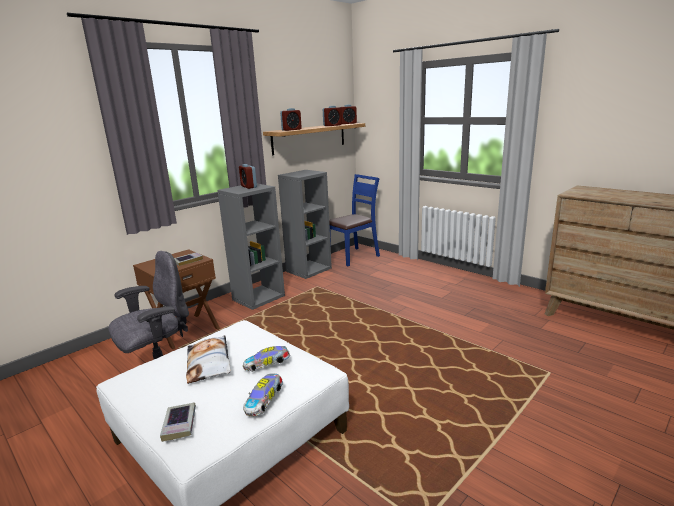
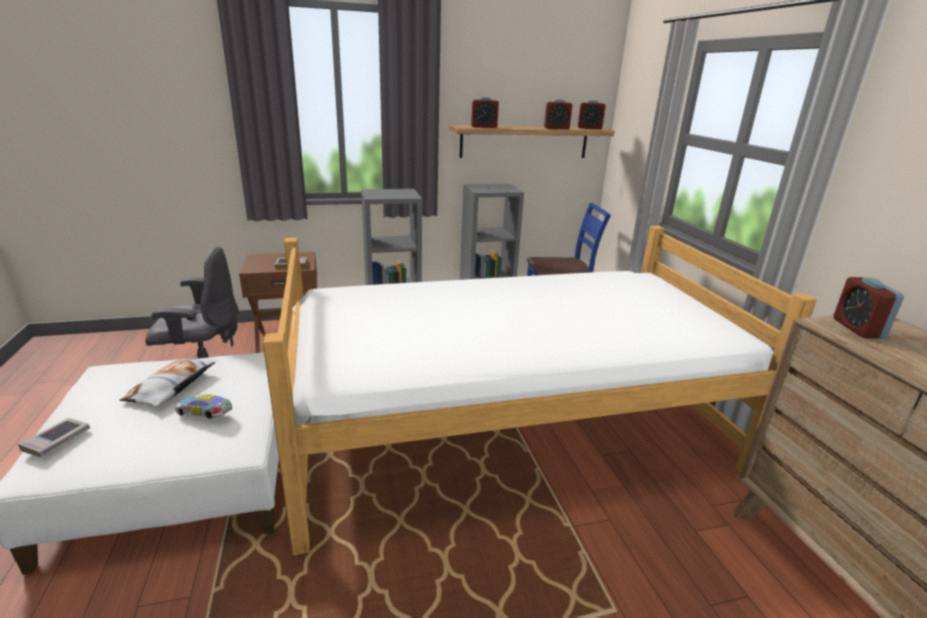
camera: 30 degrees right, 5 degrees up
alarm clock [239,164,257,189] -> alarm clock moved to [833,277,904,339]
toy car [243,373,283,416] -> none
none -> bed [263,226,817,555]

